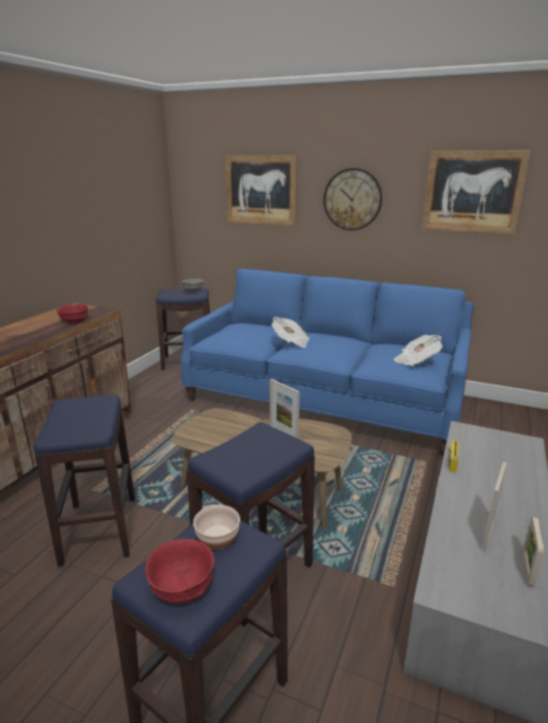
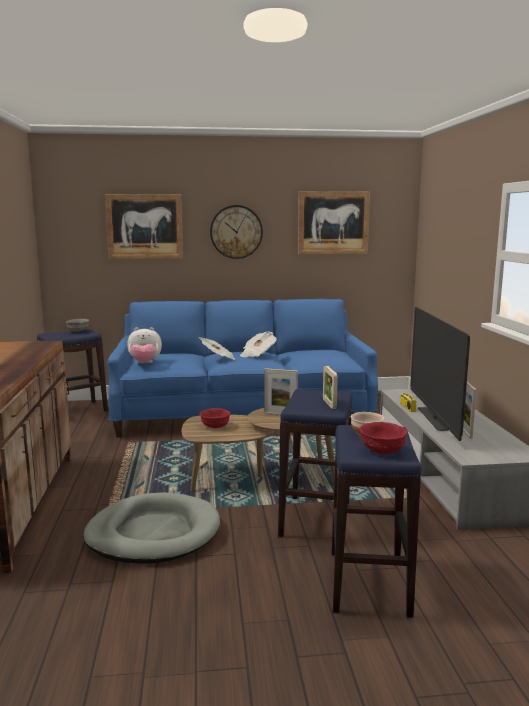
camera: 30 degrees left, 10 degrees down
stool [34,395,135,567] -> grey dog bed [83,492,220,564]
red bowl [56,304,88,323] -> red bowl moved to [200,408,230,428]
newspaper [394,335,443,366] -> newspaper moved to [240,332,277,357]
picture frame [523,517,544,587] -> picture frame moved to [323,366,338,409]
none -> plush toy [127,327,162,363]
none -> television [410,307,470,441]

